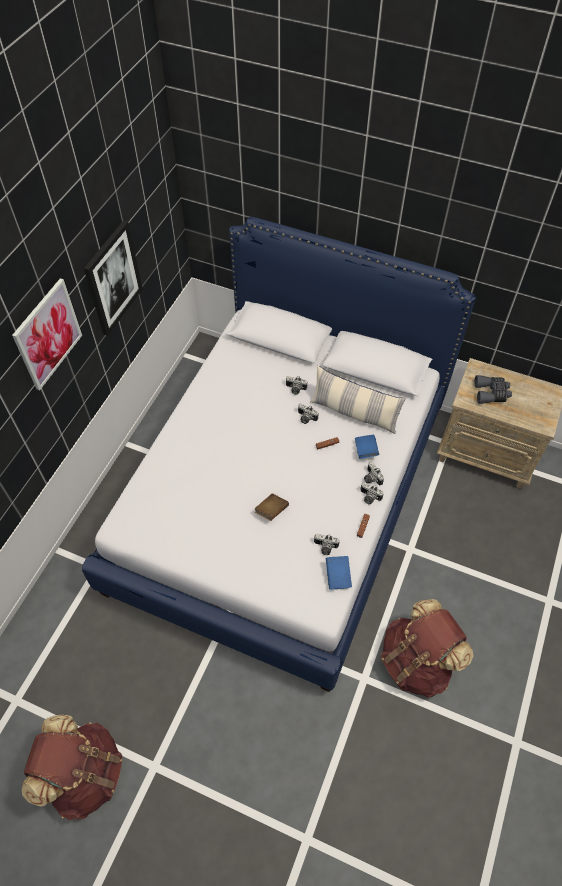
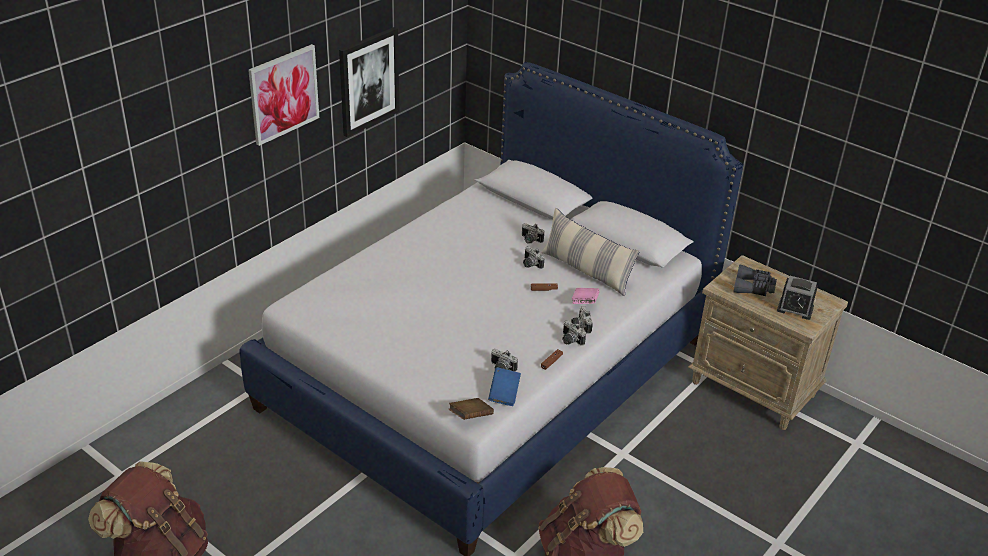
camera: 15 degrees right, 20 degrees down
brown book [254,493,289,521] -> brown book moved to [449,398,494,420]
blue book [355,435,379,459] -> pink book [572,288,600,304]
none -> alarm clock [777,276,818,320]

